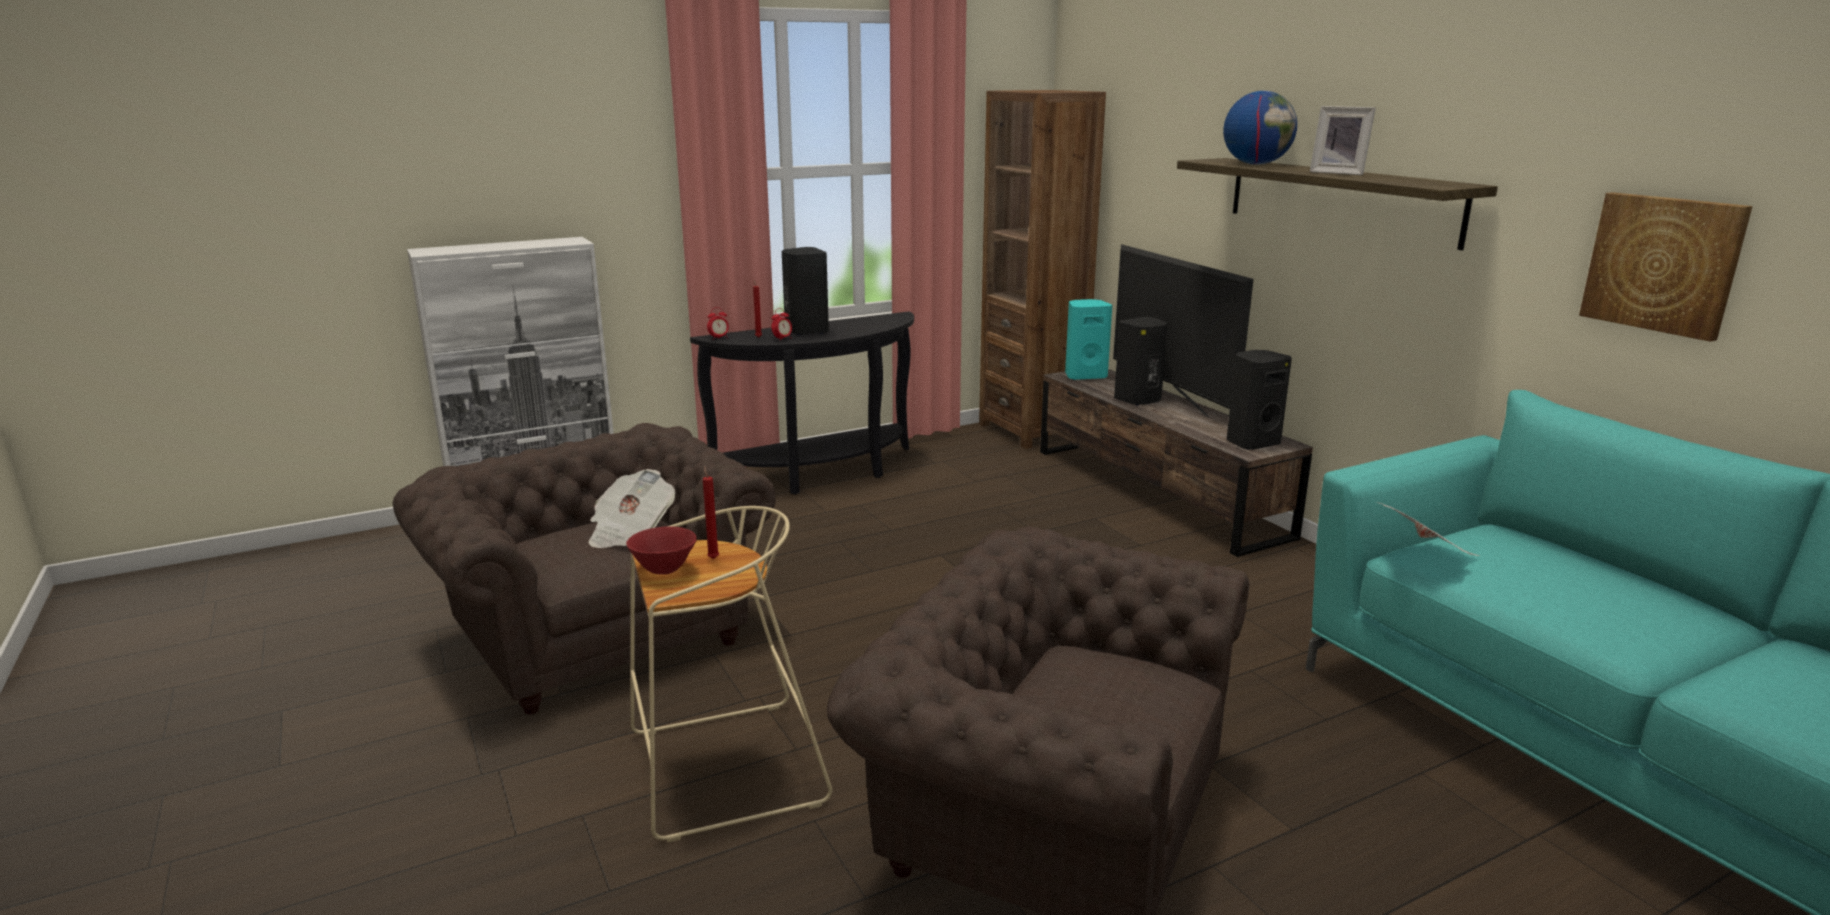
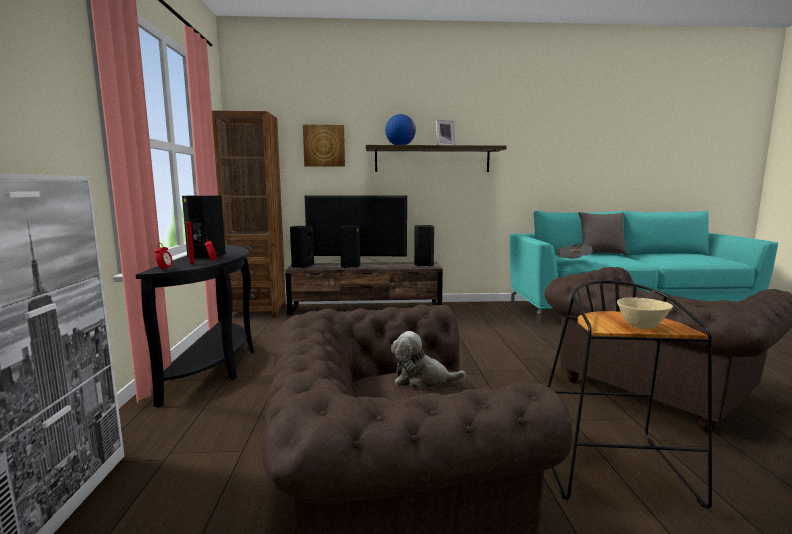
camera: 65 degrees left, 10 degrees down
newspaper [588,469,675,548] -> plush toy [391,331,466,389]
red bowl [626,526,697,575] -> beige bowl [617,297,673,329]
beige stool [630,506,832,843] -> black stool [548,280,712,508]
red candle [703,466,719,559] -> none
turquoise speaker [1065,299,1112,380] -> black speaker [290,226,314,268]
picture [1579,192,1753,342] -> picture moved to [303,125,345,167]
none -> grey pillow [578,212,628,255]

